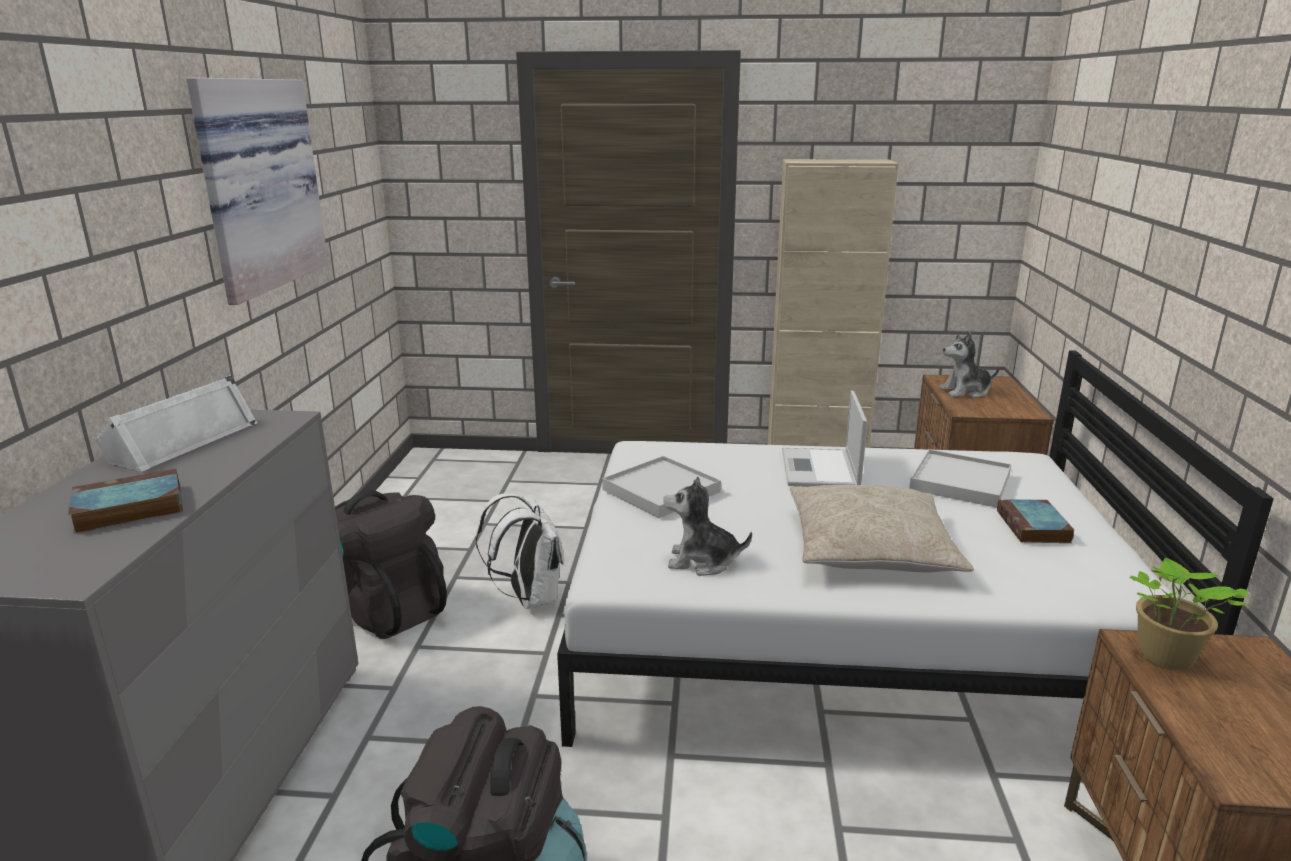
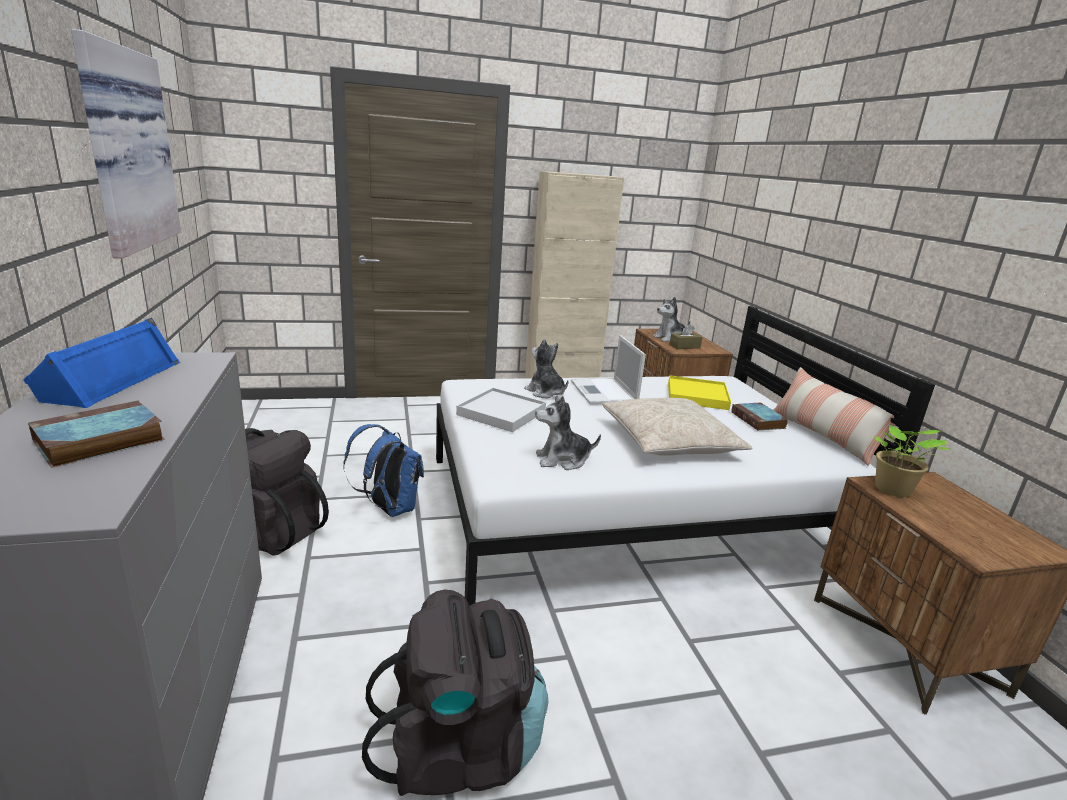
camera: 20 degrees left, 0 degrees up
white speaker [95,375,257,472] -> blue speaker [24,318,180,408]
white backpack [476,493,564,609] -> blue backpack [343,424,424,517]
white tray [909,449,1011,508] -> yellow tray [668,375,731,410]
none -> plush toy [524,339,569,399]
none -> brown tissue box [669,324,702,349]
none -> pillow [773,367,895,466]

